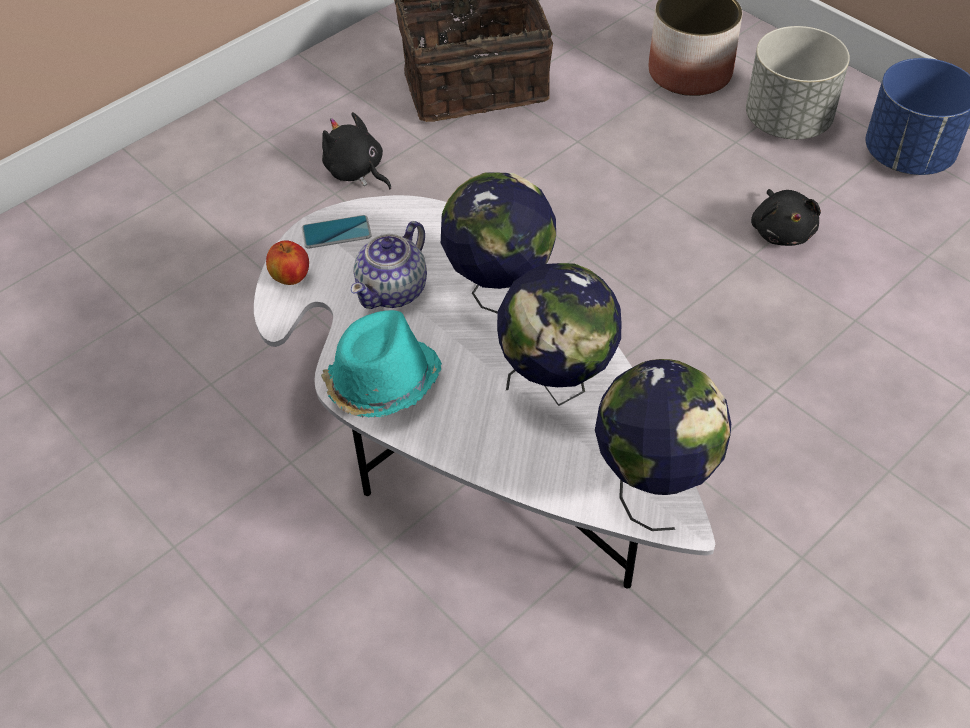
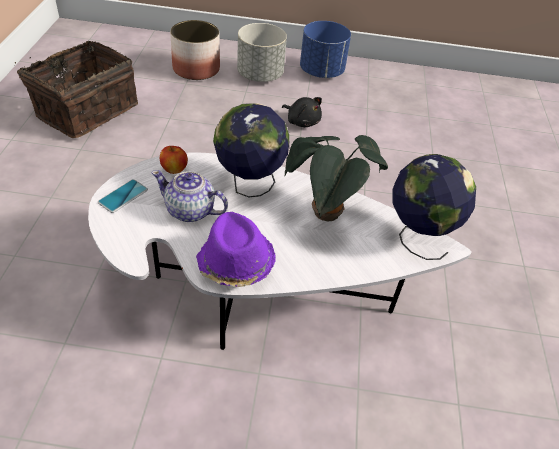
camera: 45 degrees left, 5 degrees down
apple [266,241,309,285] -> apple moved to [160,146,188,174]
turquoise hat [321,310,442,418] -> purple hat [196,212,276,287]
black plush toy [322,112,392,189] -> none
teapot [351,221,427,309] -> teapot turned 120 degrees clockwise [151,170,228,222]
globe [497,263,621,406] -> potted plant [285,135,388,221]

